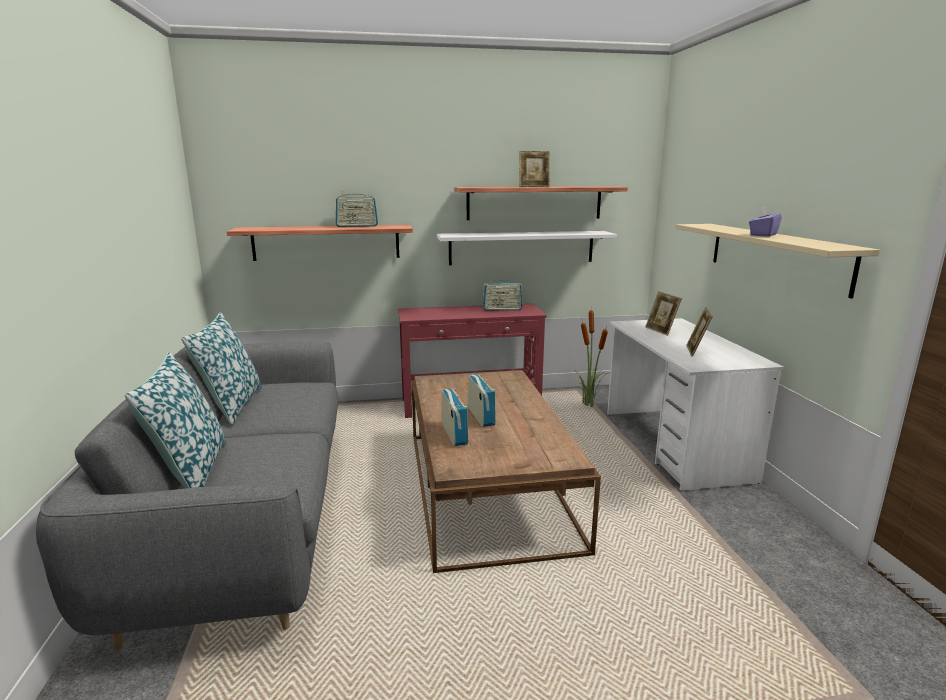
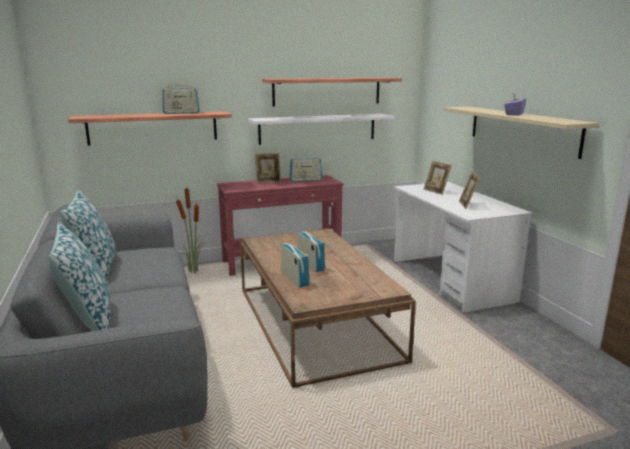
camera: 10 degrees left, 0 degrees up
picture frame [519,151,550,187] -> picture frame moved to [255,153,281,183]
potted plant [575,310,608,407] -> potted plant moved to [176,186,206,273]

